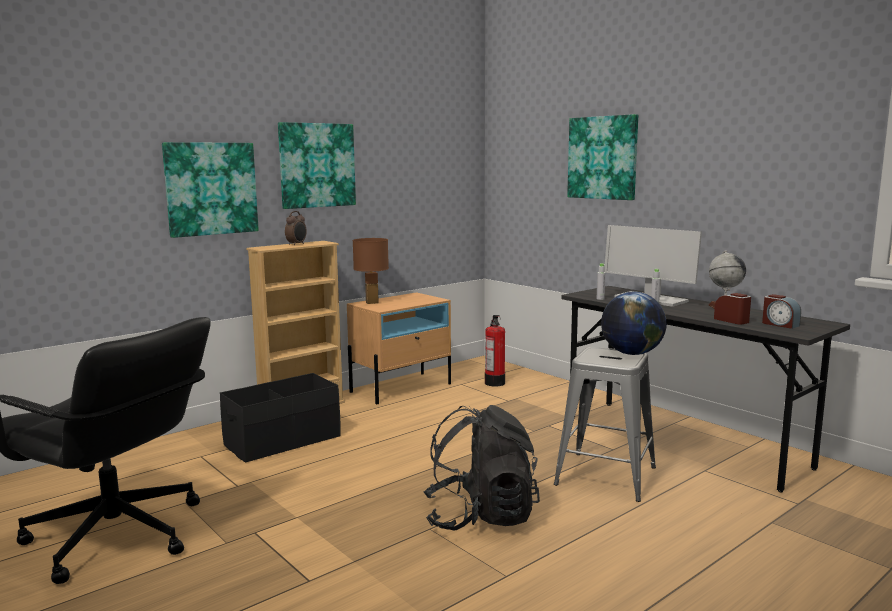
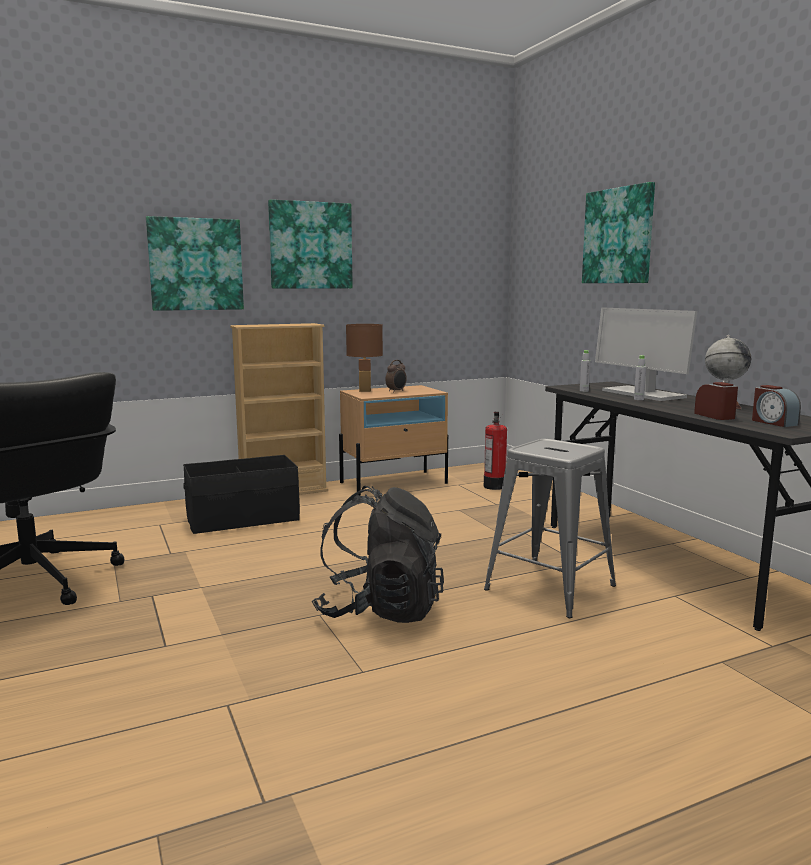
camera: 15 degrees right, 0 degrees up
alarm clock [285,211,307,245] -> alarm clock moved to [386,360,406,392]
globe [601,292,667,355] -> none

